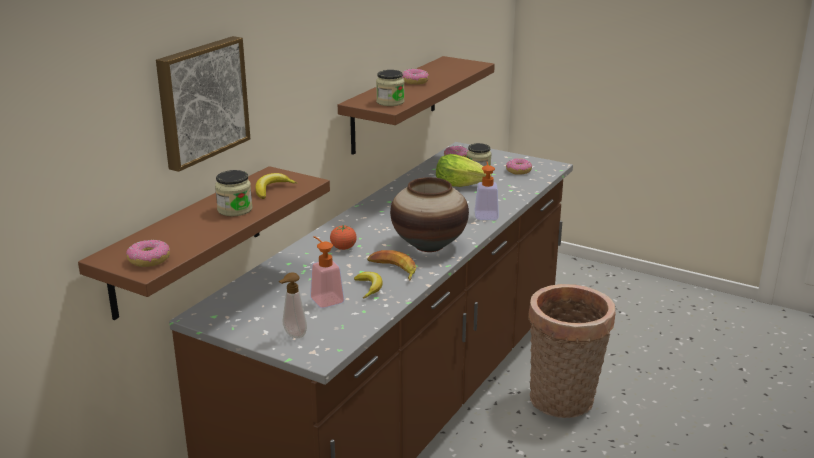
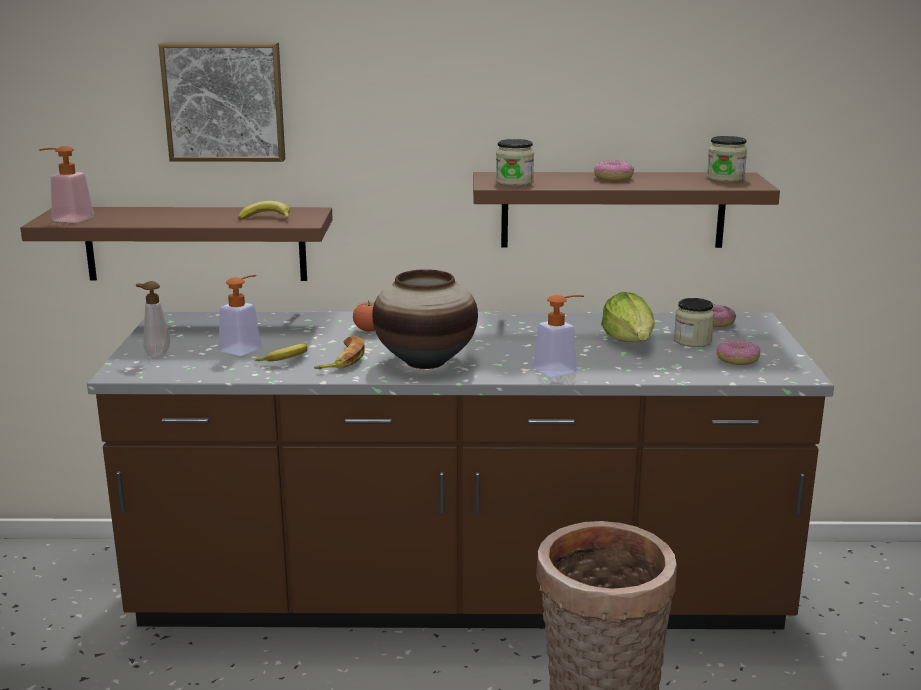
camera: 60 degrees right, 5 degrees down
donut [126,240,170,267] -> soap dispenser [39,146,94,223]
jar [215,170,252,216] -> jar moved to [707,136,747,182]

